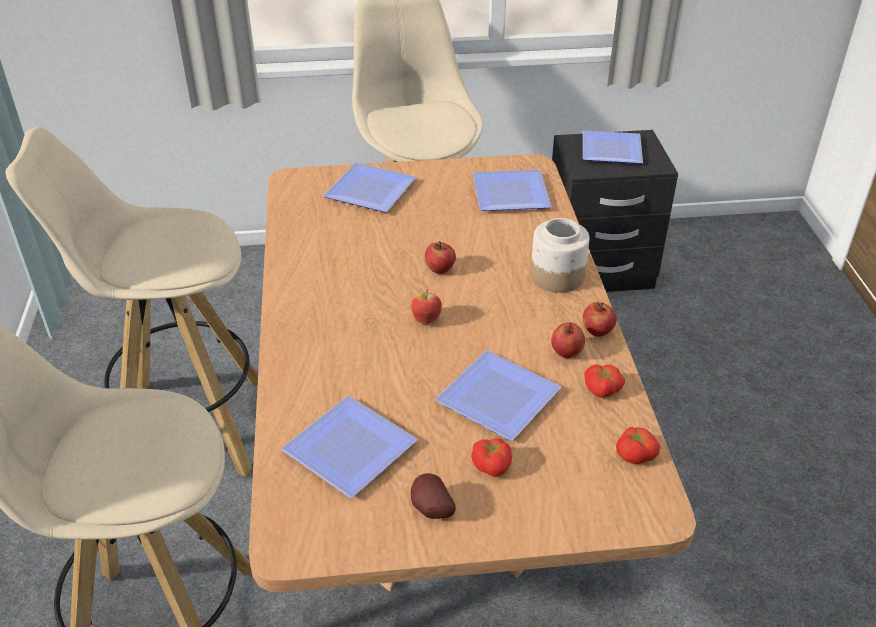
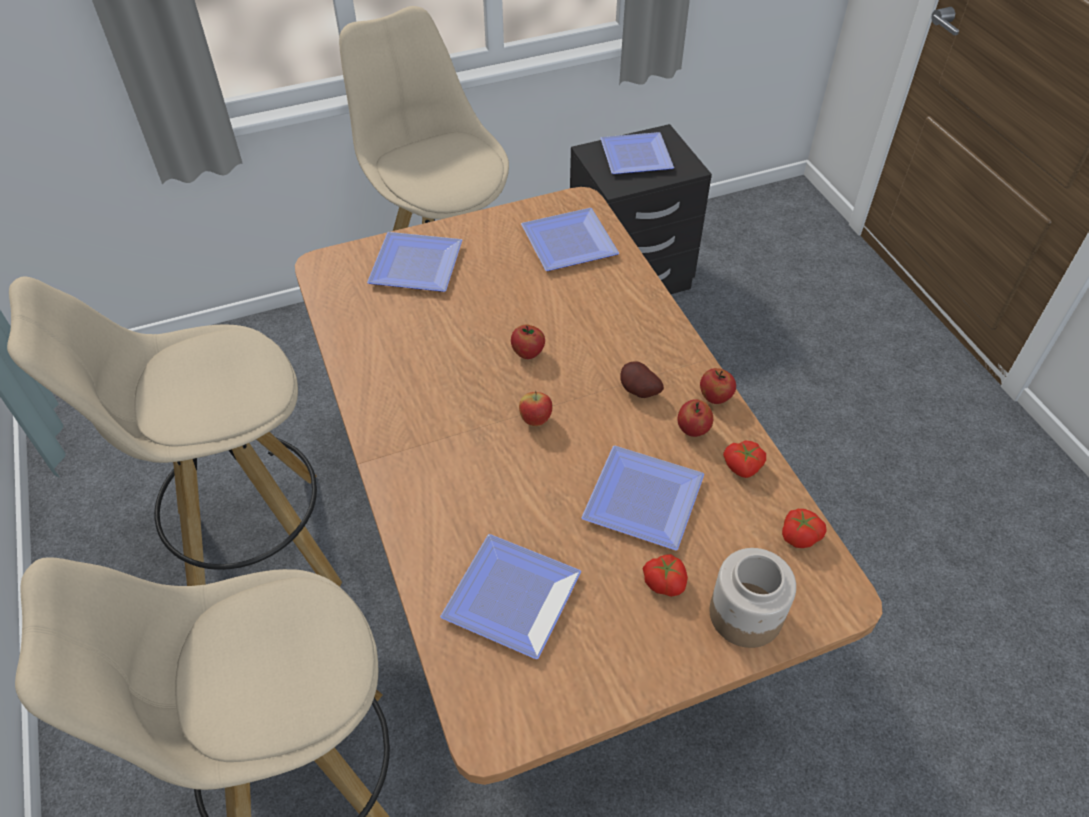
camera: 15 degrees left, 10 degrees up
potato [411,473,456,519] -> potato moved to [620,362,664,398]
jar [531,218,589,293] -> jar moved to [710,548,796,648]

